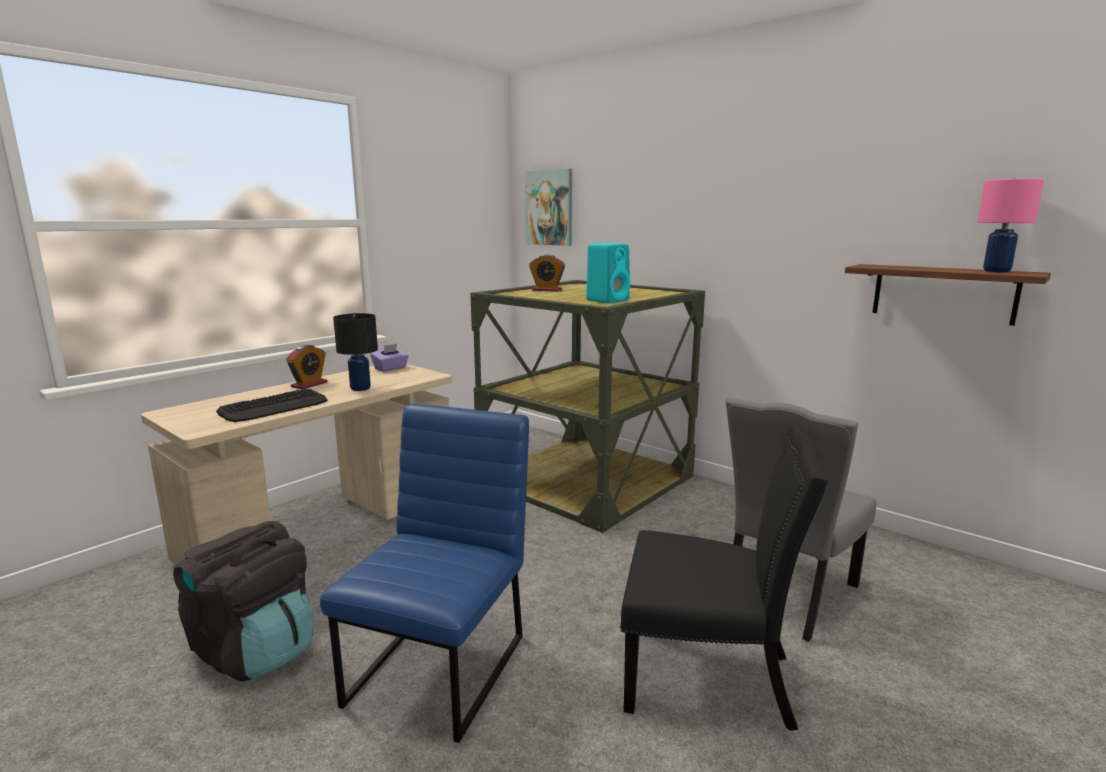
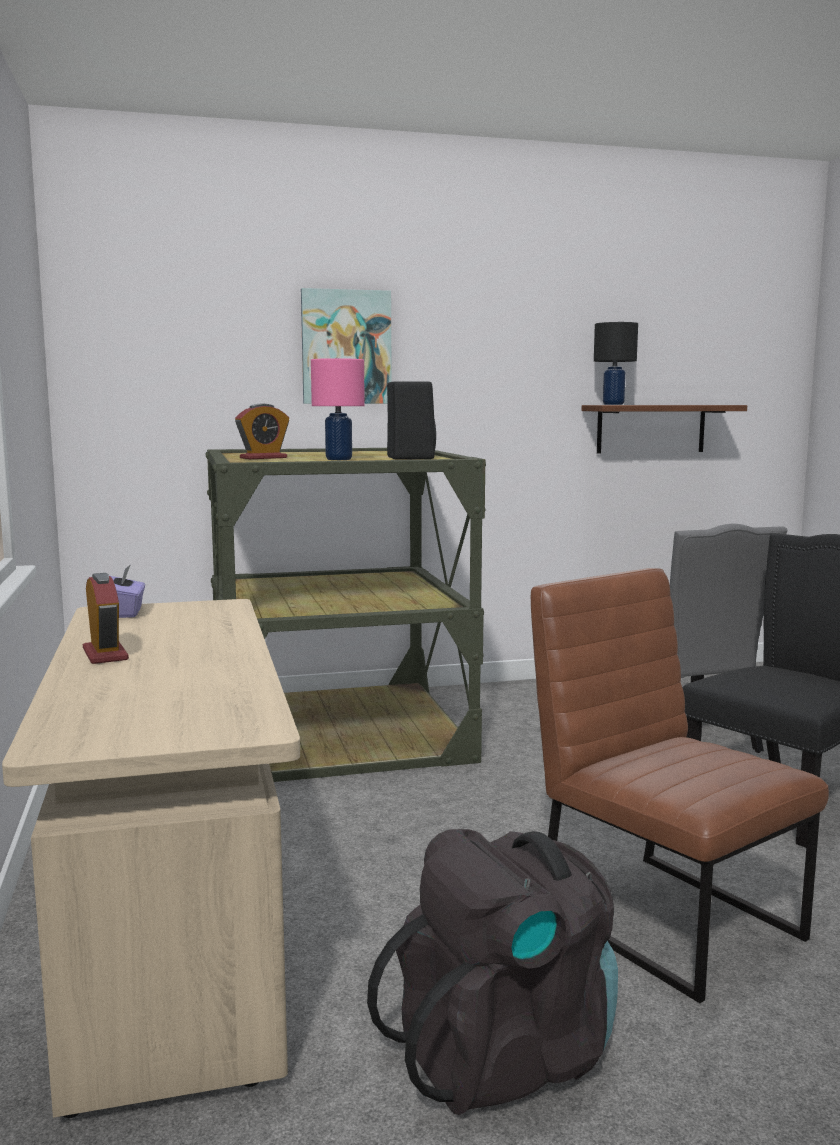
camera: 55 degrees left, 5 degrees down
keyboard [216,389,327,422] -> none
blue chair [320,404,529,743] -> brown chair [531,568,829,1003]
black table lamp [333,313,378,391] -> black table lamp moved to [594,322,638,405]
picture [525,169,572,246] -> picture moved to [301,288,392,404]
turquoise speaker [586,243,630,303] -> black speaker [387,381,436,460]
pink table lamp [977,178,1044,272] -> pink table lamp moved to [311,357,365,460]

